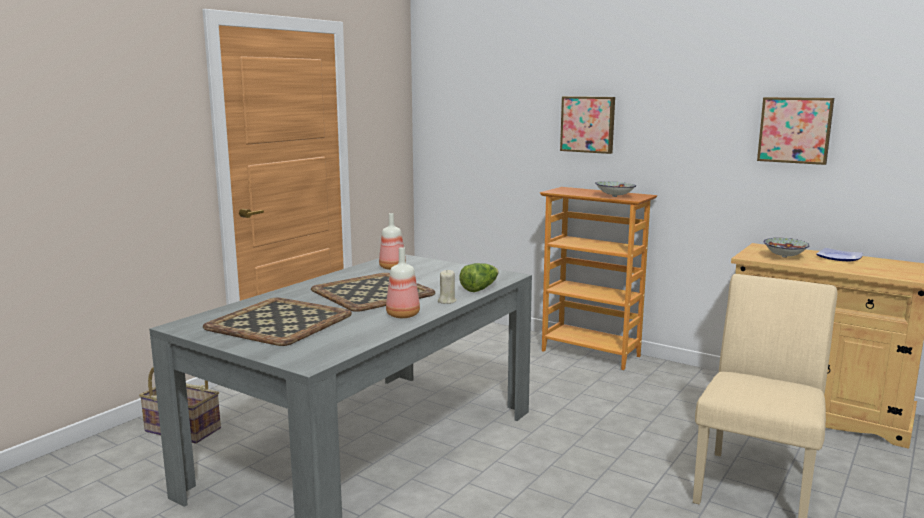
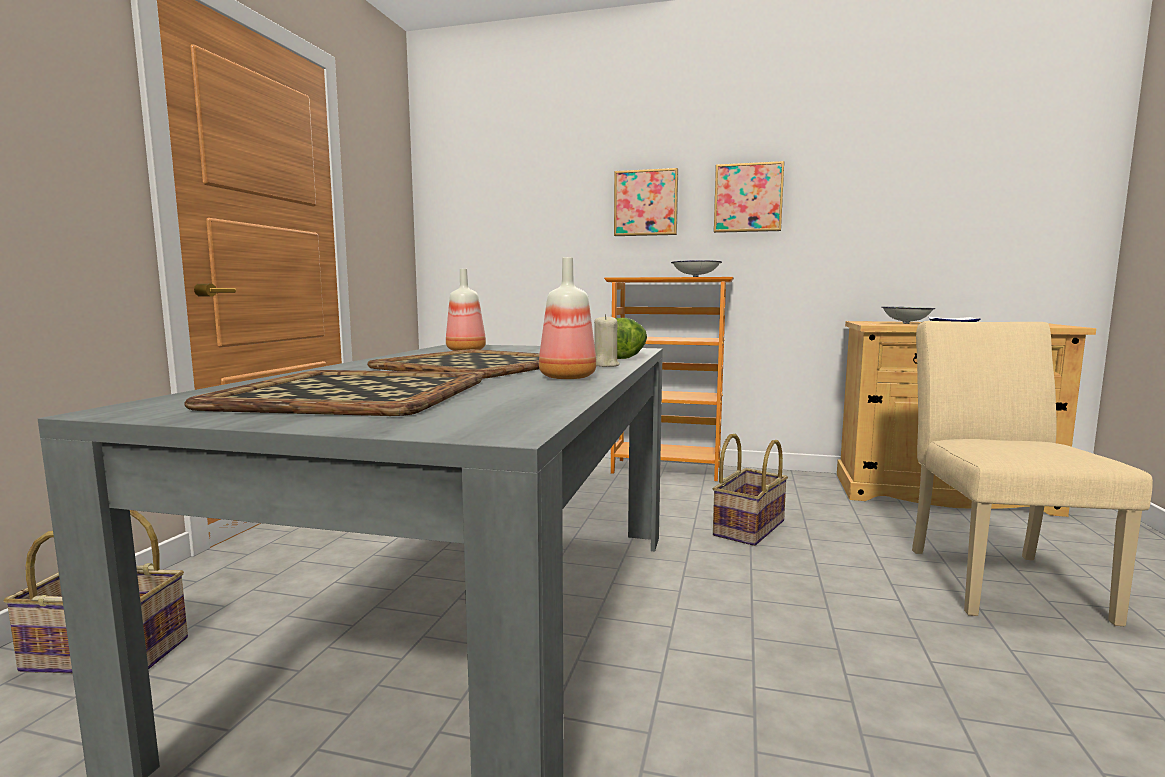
camera: 20 degrees left, 5 degrees down
picture [757,97,834,165] -> picture moved to [714,161,784,233]
none -> basket [713,434,788,546]

